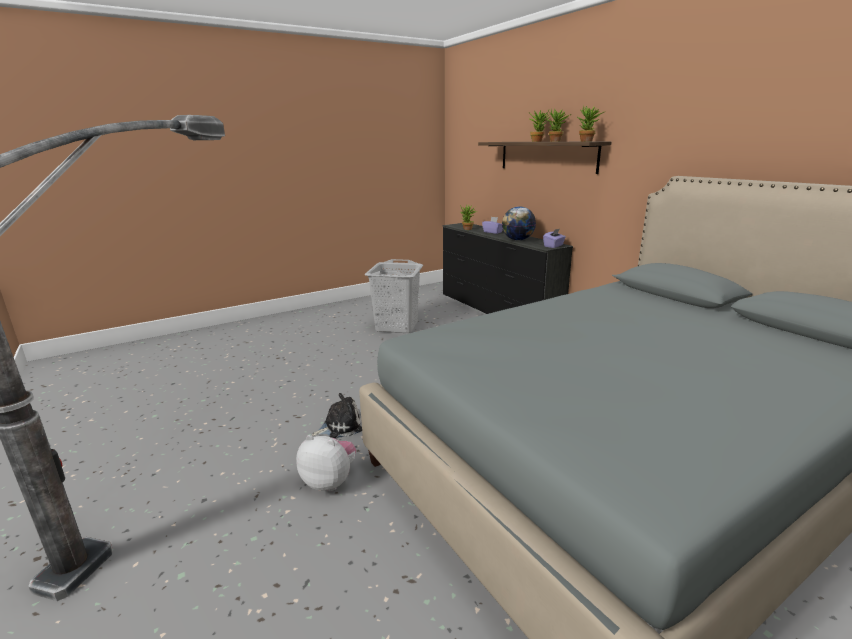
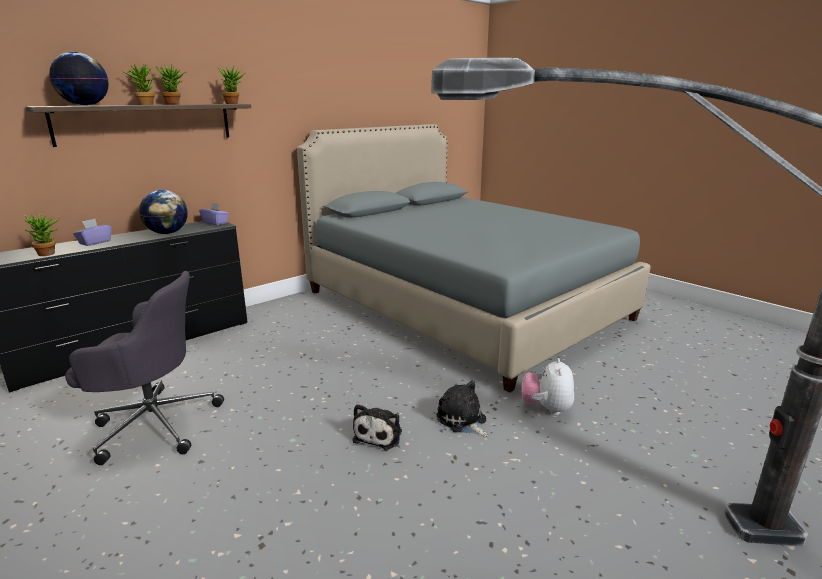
camera: 100 degrees left, 0 degrees up
grey laundry basket [365,259,423,333] -> grey office chair [65,271,224,465]
none -> globe [49,52,109,106]
none -> plush toy [352,404,402,450]

